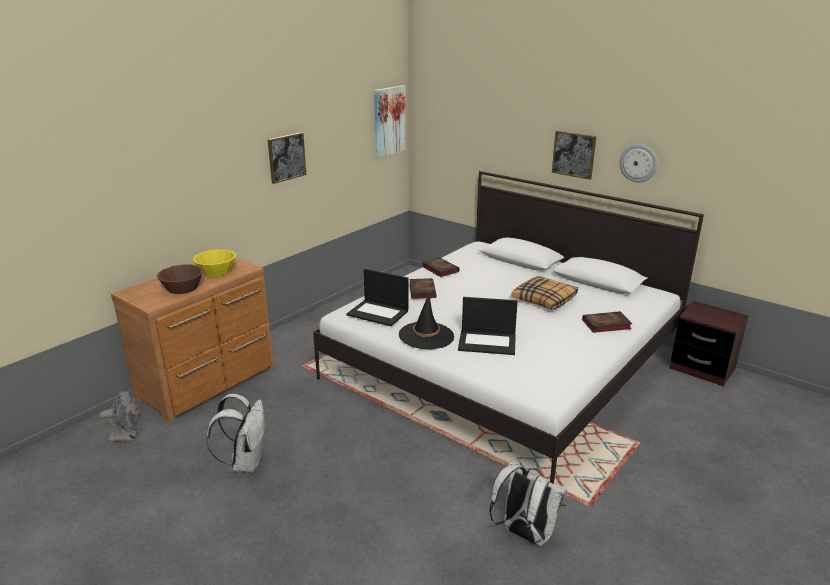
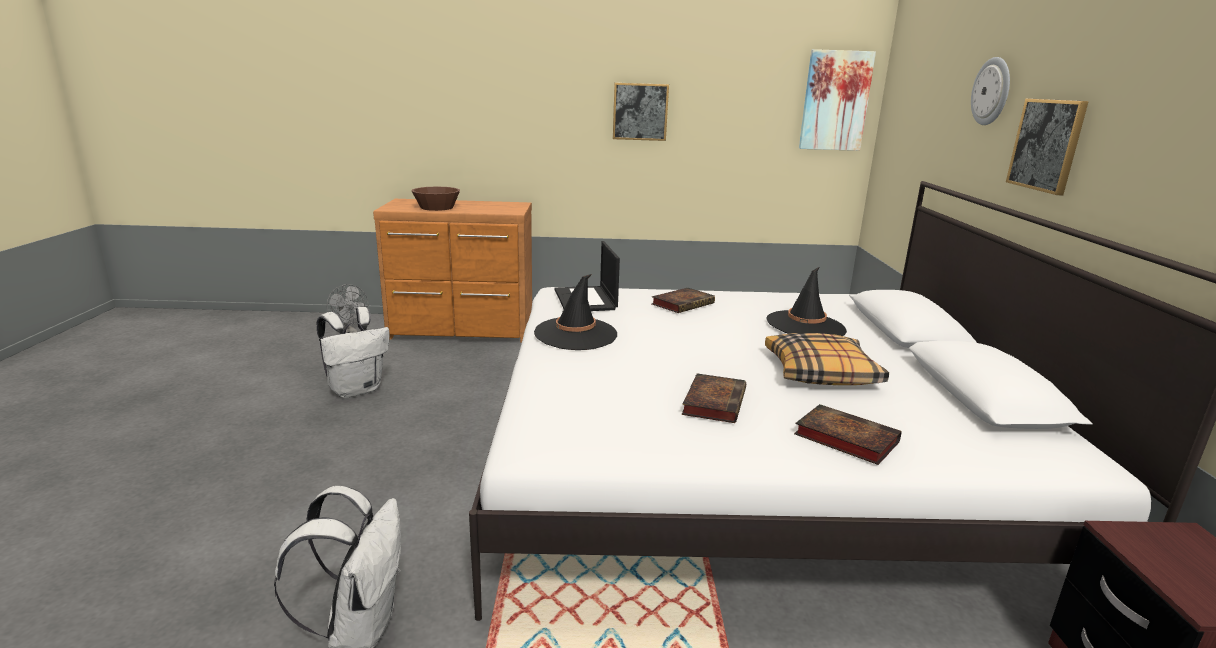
camera: 50 degrees right, 5 degrees down
yellow bowl [193,249,236,277] -> none
book [422,257,459,277] -> book moved to [682,374,746,423]
laptop [458,297,518,355] -> none
wall clock [620,144,658,183] -> wall clock moved to [971,57,1010,125]
none -> black hat [766,267,847,336]

